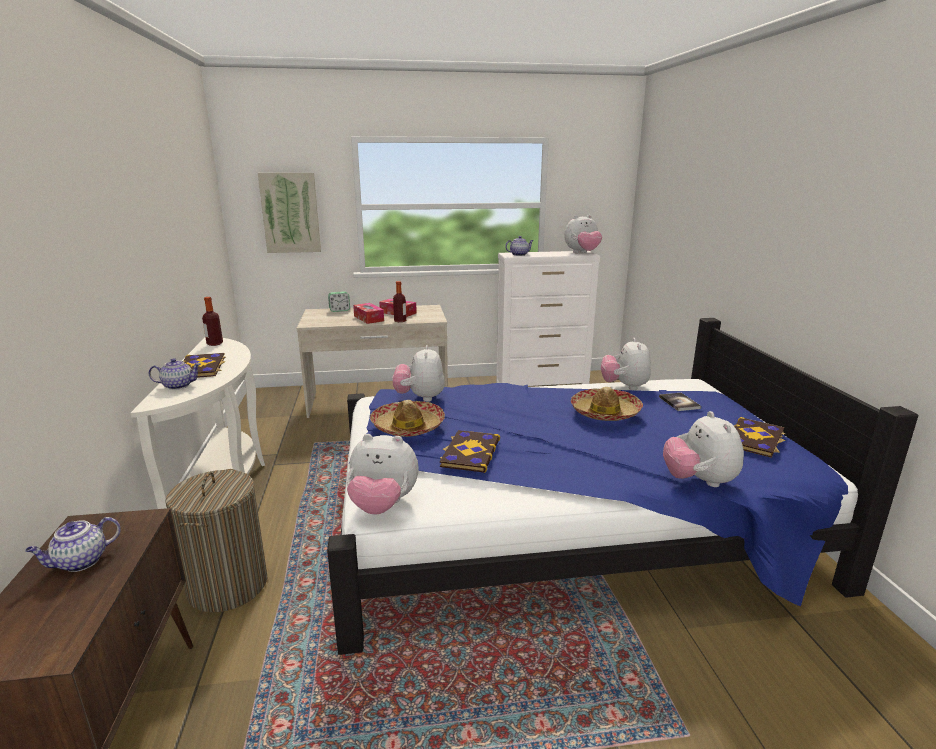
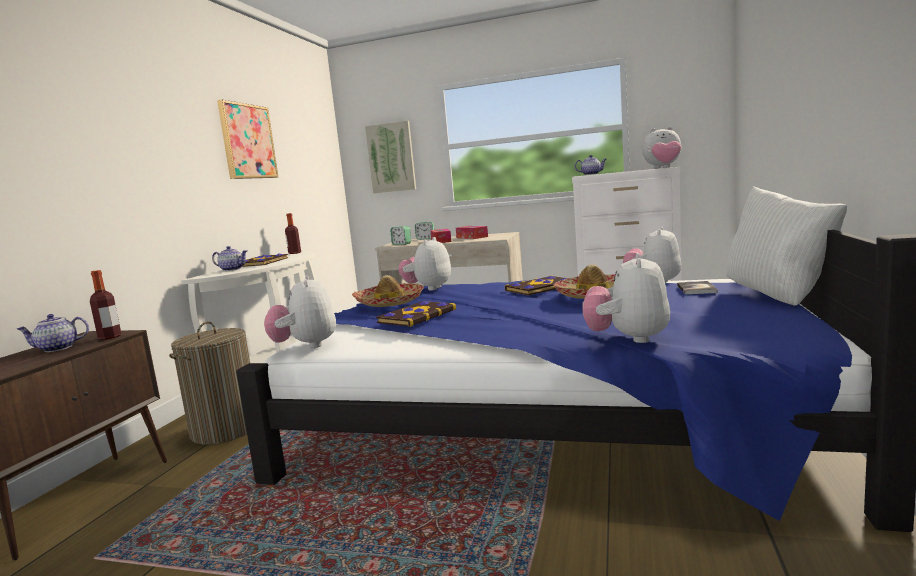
camera: 25 degrees right, 10 degrees down
plush toy [347,434,419,515] -> plush toy turned 45 degrees clockwise [264,275,336,348]
bottle [393,281,406,322] -> bottle moved to [90,270,121,340]
book [734,417,785,458] -> book moved to [505,275,568,295]
none -> picture [217,99,278,179]
none -> alarm clock [391,226,411,245]
none -> white pillow [726,186,847,305]

